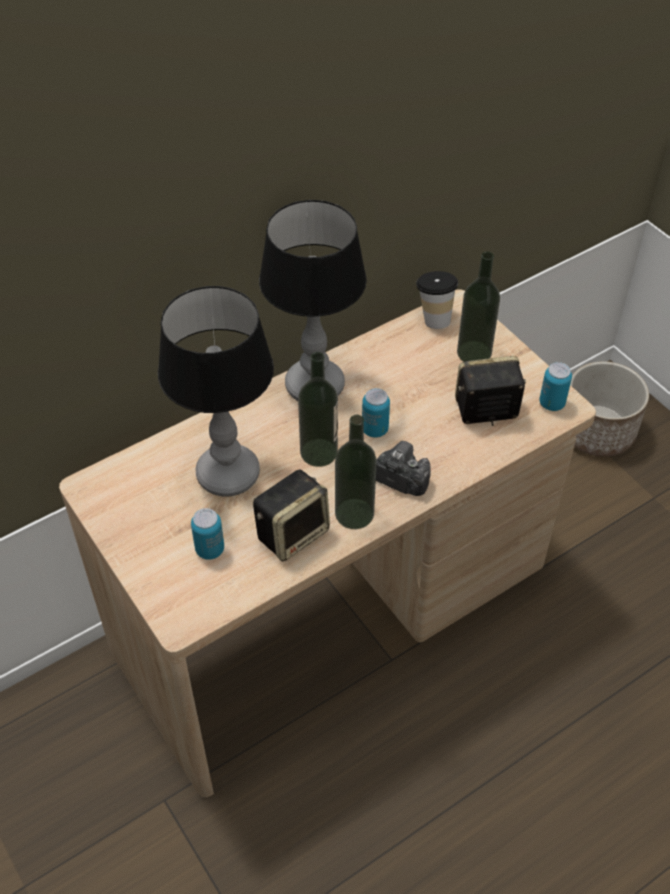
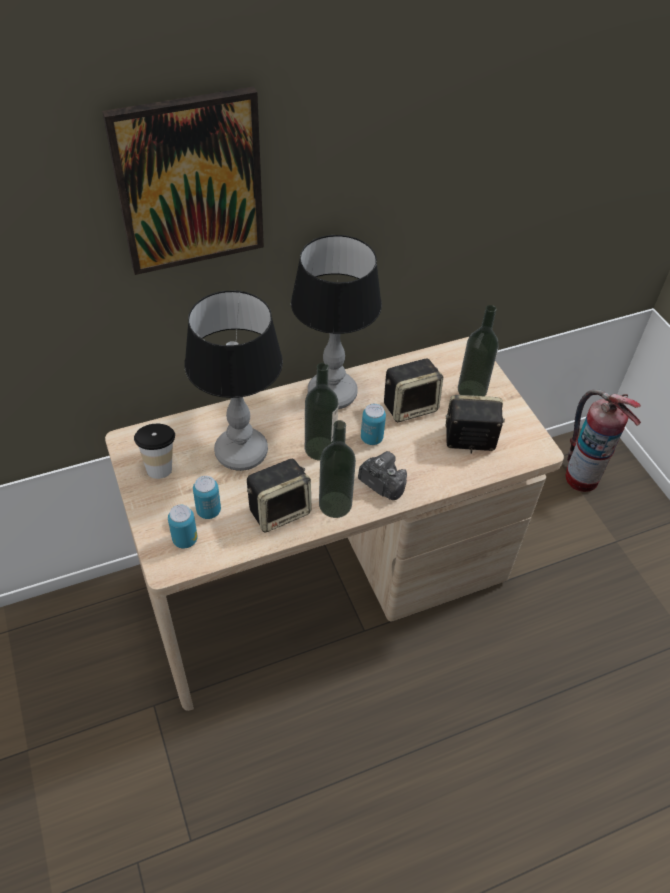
camera: 10 degrees right, 0 degrees up
cup [416,271,458,329] -> cup moved to [134,424,175,479]
can [539,362,572,411] -> can moved to [168,505,198,549]
planter [570,361,649,456] -> fire extinguisher [566,389,641,492]
none -> picture [102,87,264,275]
none -> speaker [384,359,443,422]

